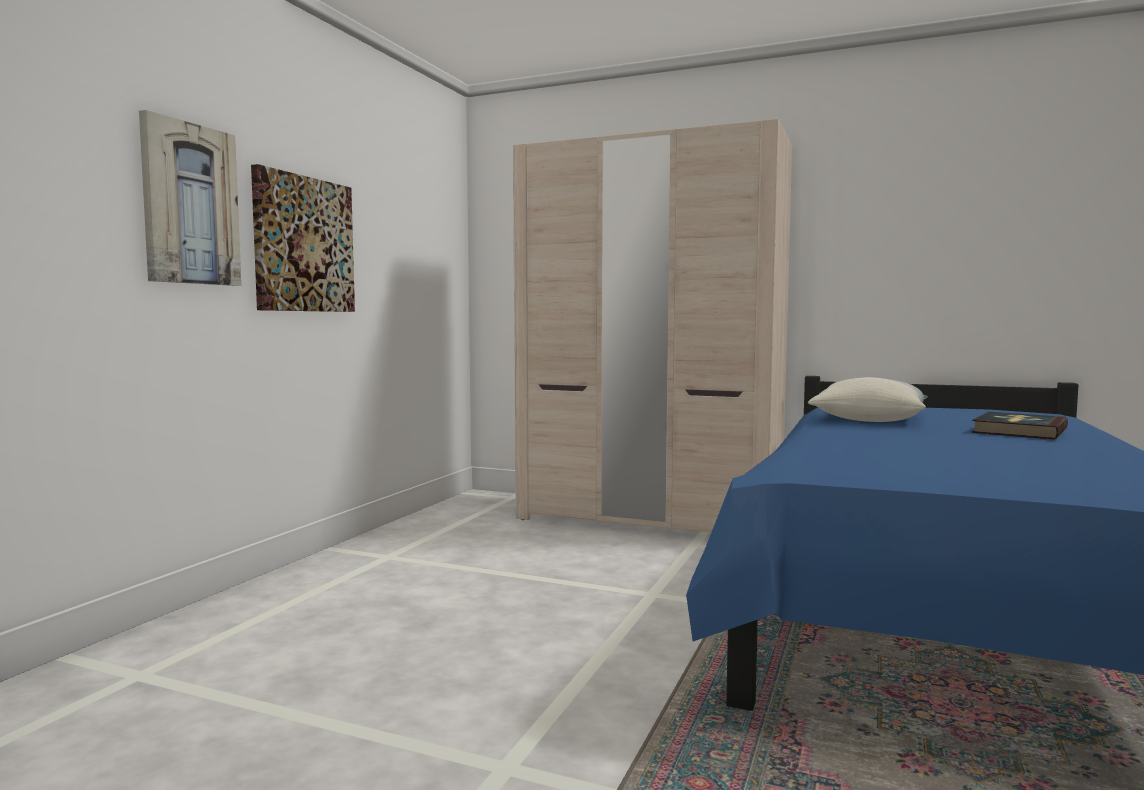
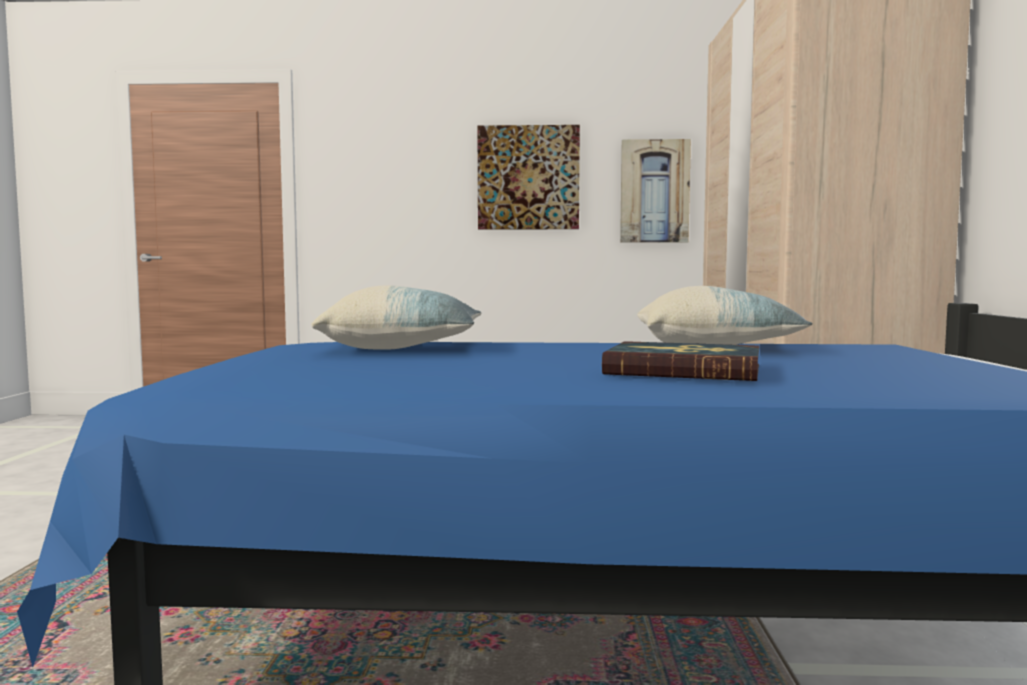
camera: 70 degrees right, 0 degrees up
picture [139,110,241,286] -> picture moved to [620,139,691,243]
none -> pillow [311,285,482,350]

